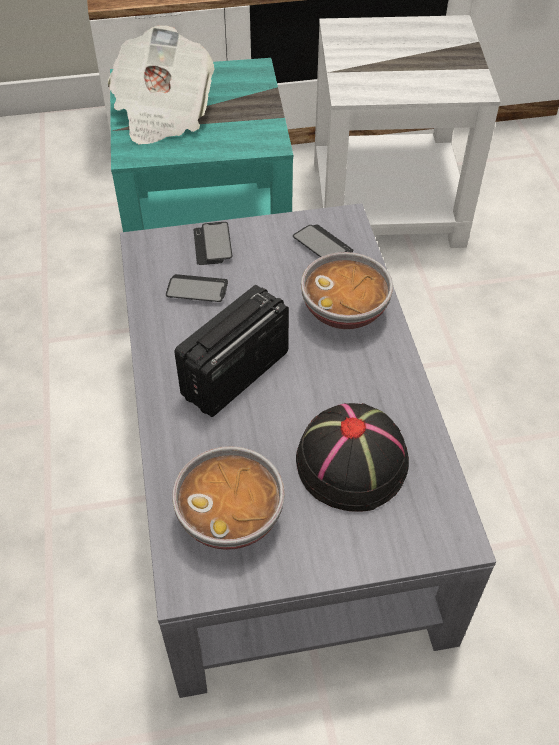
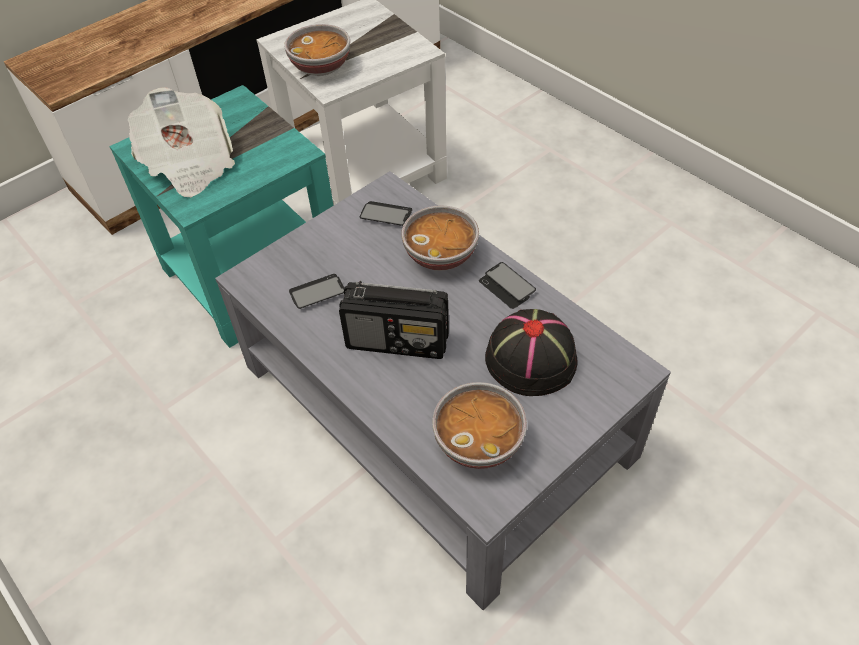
camera: 30 degrees left, 0 degrees up
radio [174,285,289,417] -> radio turned 90 degrees counterclockwise [339,281,449,359]
phone [194,222,233,265] -> phone moved to [479,262,536,309]
none -> bowl [284,24,350,76]

